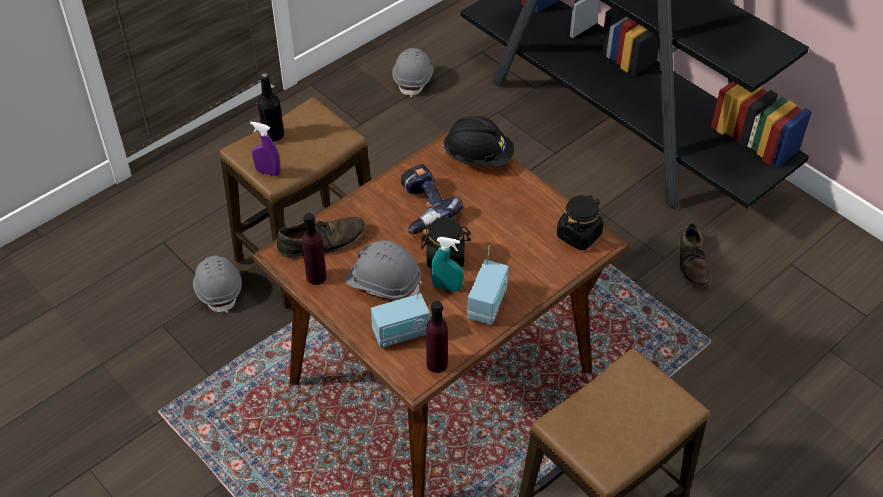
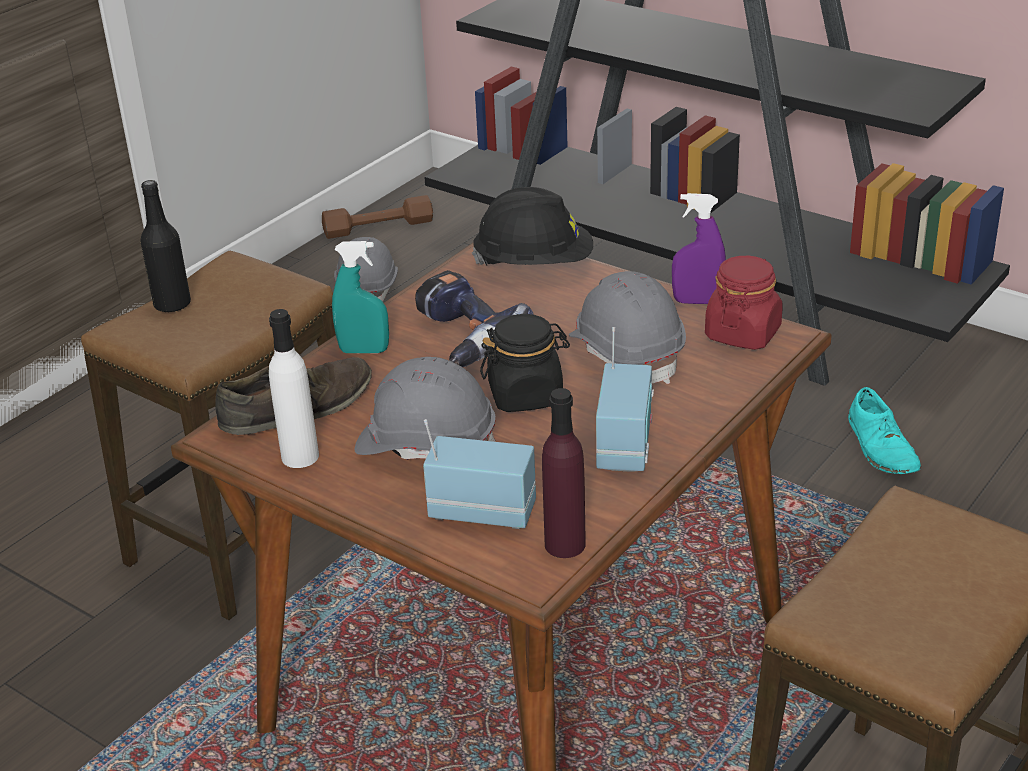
camera: 10 degrees left, 15 degrees down
grey hard hat [193,256,242,313] -> grey hard hat moved to [569,271,686,384]
purple spray bottle [250,122,281,176] -> purple spray bottle moved to [672,193,726,304]
purple bottle [302,213,327,285] -> white bottle [269,309,319,468]
radio [371,281,430,348] -> radio turned 135 degrees counterclockwise [423,419,536,529]
turquoise spray bottle [431,237,463,292] -> turquoise spray bottle moved to [332,241,389,353]
black jar [557,195,603,250] -> red jar [705,256,783,350]
brown shoe [679,223,710,287] -> turquoise shoe [848,387,921,474]
none -> brown dumbbell [322,195,433,239]

